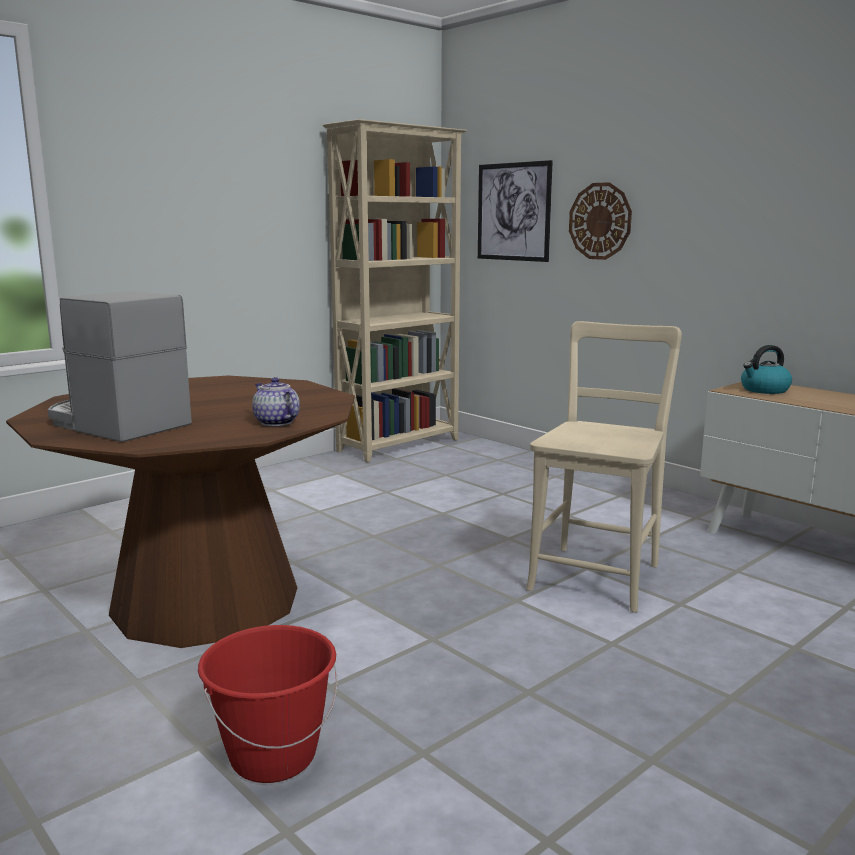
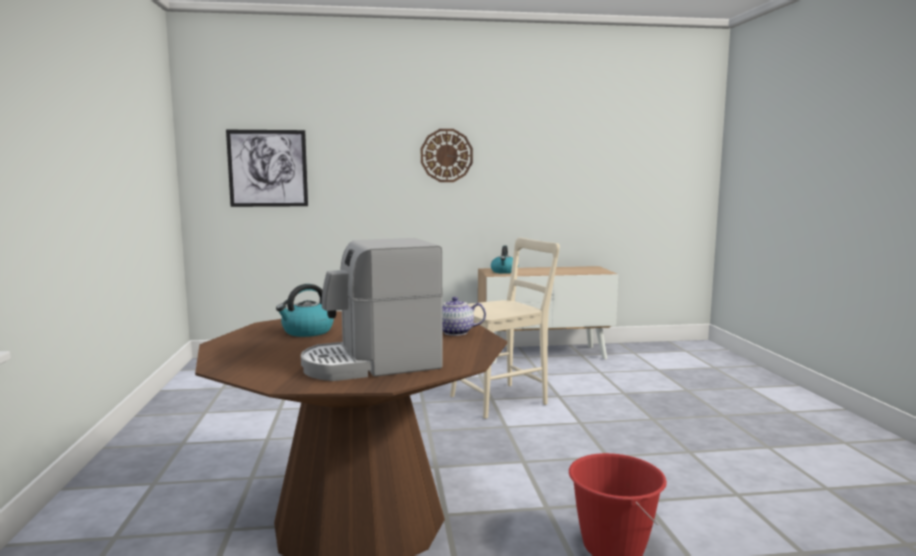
camera: 55 degrees left, 5 degrees down
beige bookcase [323,119,467,463] -> none
beige chair [526,321,682,612] -> beige chair turned 90 degrees clockwise [450,238,560,419]
wall clock [569,182,632,260] -> wall clock moved to [421,129,473,182]
none -> kettle [276,284,334,337]

